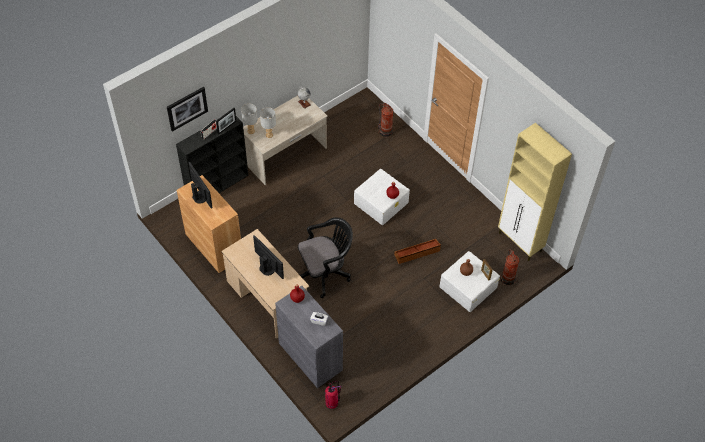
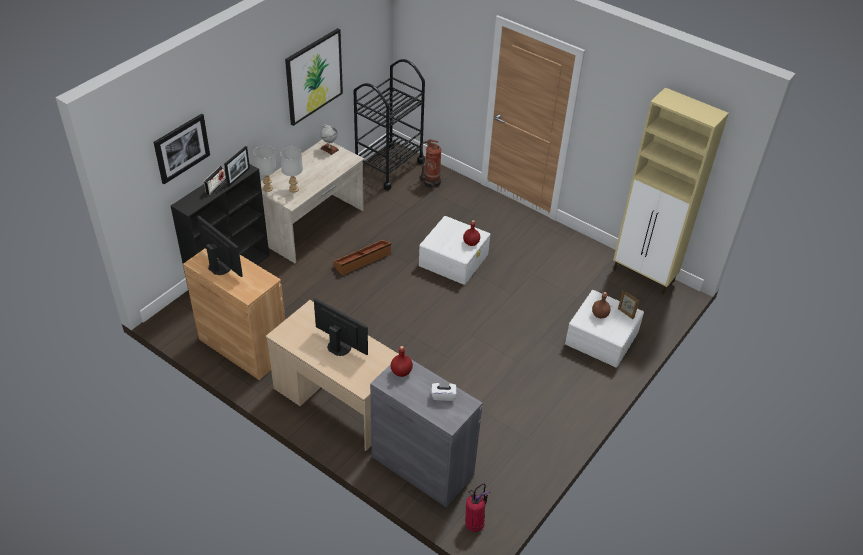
camera: 15 degrees left, 10 degrees down
black office chair [298,217,353,298] -> none
brown storage box [394,239,441,264] -> brown storage box moved to [334,240,391,275]
fire extinguisher [500,249,519,285] -> none
none -> picture [285,28,343,126]
none -> black cart [354,59,425,190]

